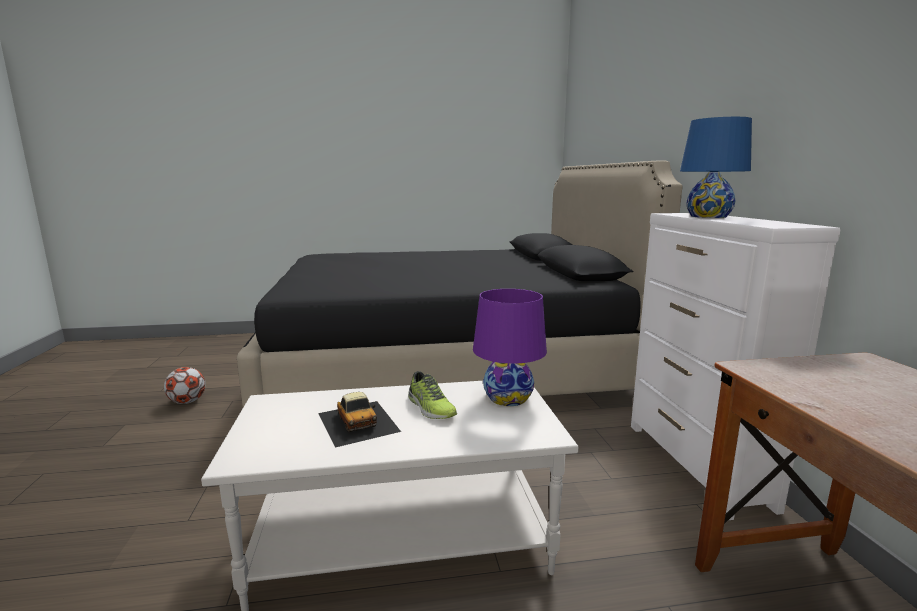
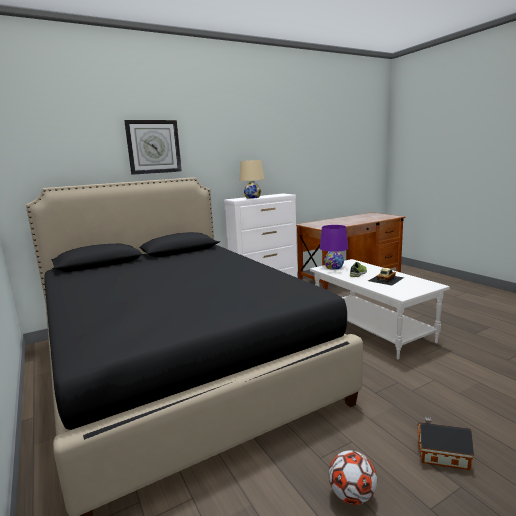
camera: 110 degrees left, 0 degrees up
blue table lamp [680,117,752,218] -> beige table lamp [240,160,264,199]
none -> wall clock [124,120,182,175]
none -> toy house [417,417,474,470]

